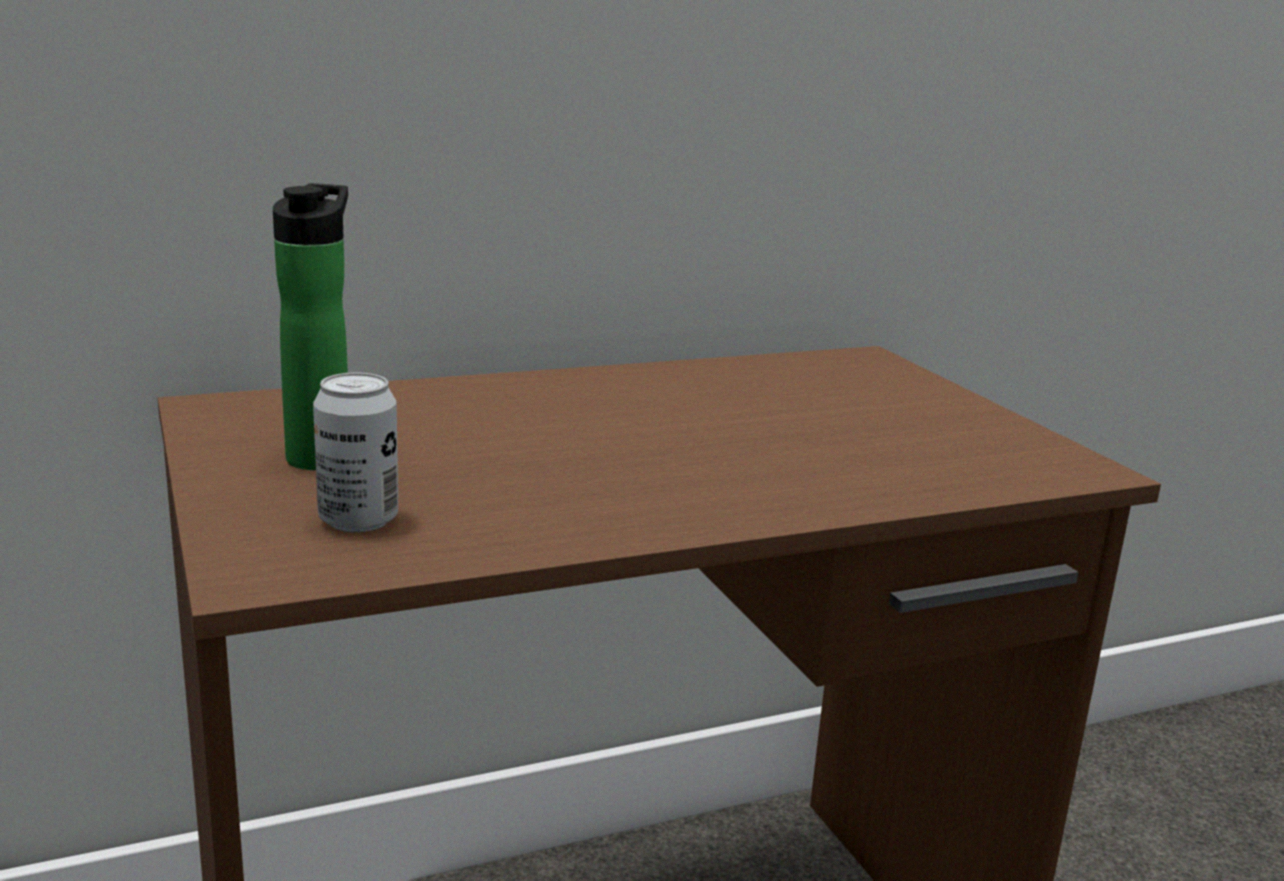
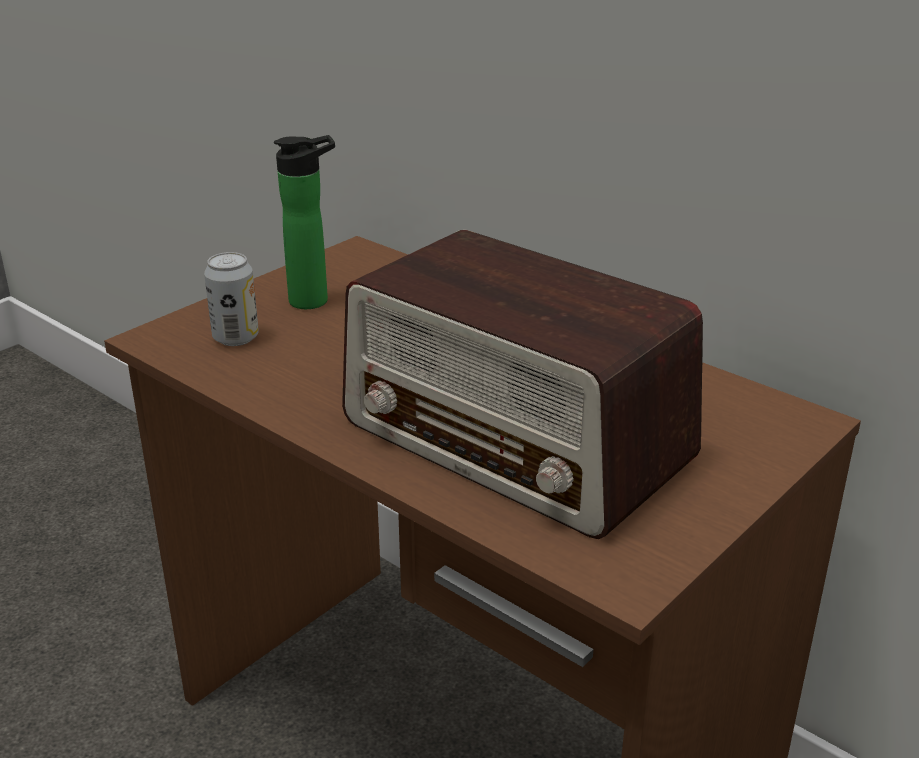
camera: 65 degrees right, 10 degrees up
none -> radio [342,230,703,539]

